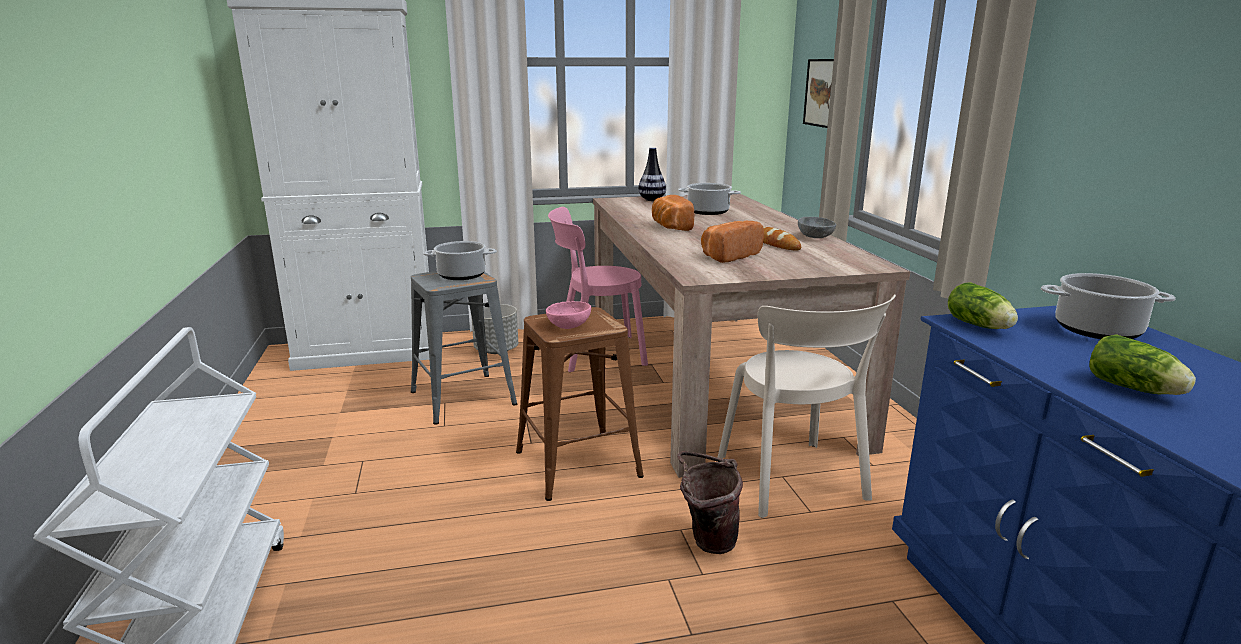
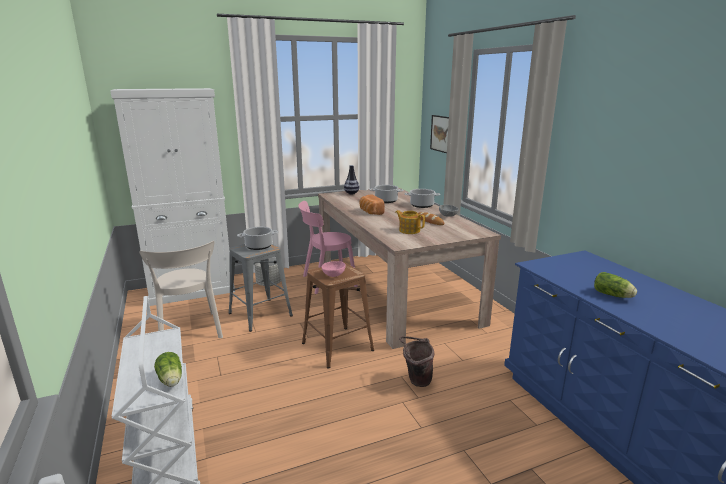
camera: 10 degrees left, 0 degrees up
bread [701,221,764,263] -> teapot [395,210,425,234]
beige chair [717,294,896,518] -> beige chair moved to [139,241,223,338]
lettuce [948,282,1018,329] -> lettuce moved to [154,352,182,387]
cooking pot [1041,273,1176,339] -> cooking pot moved to [405,189,441,208]

